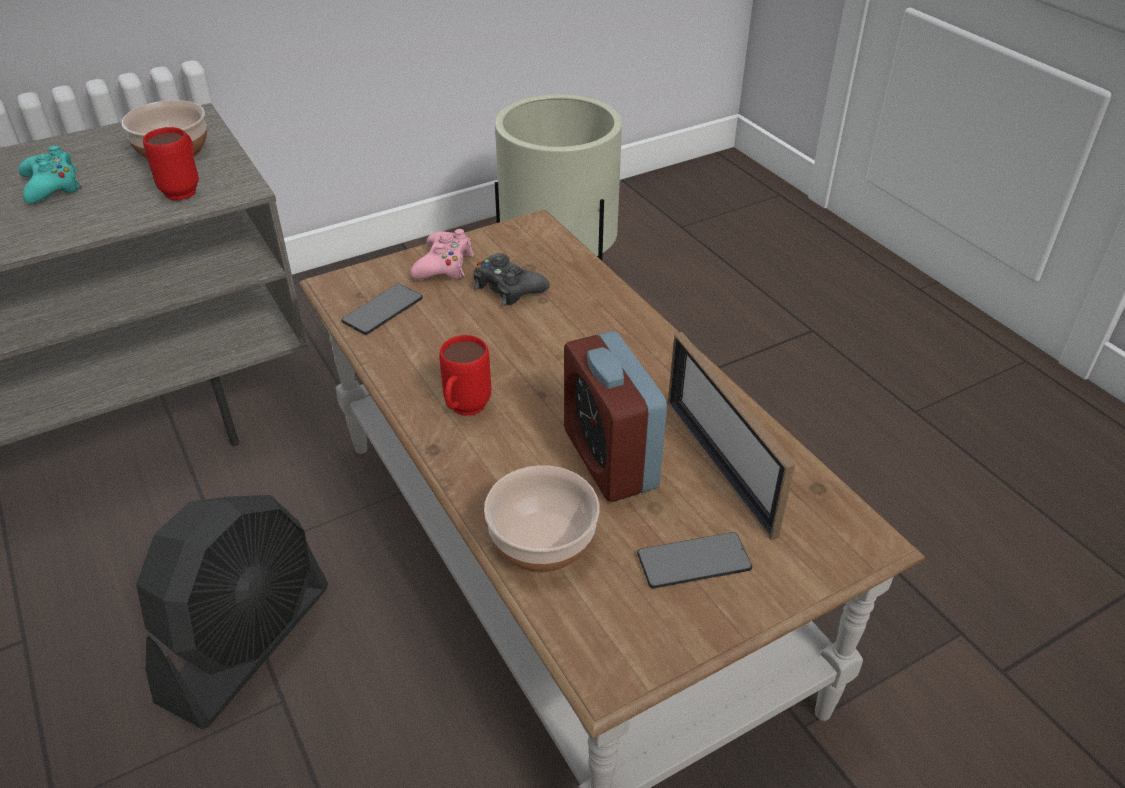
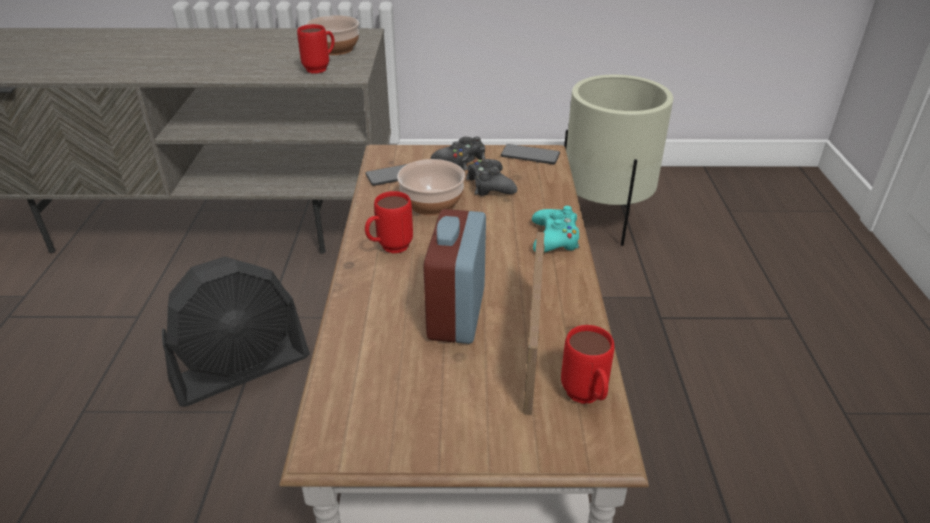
camera: 30 degrees right, 5 degrees down
turquoise game controller [19,146,82,204] -> turquoise game controller moved to [532,206,579,252]
pink game controller [410,229,474,279] -> black game controller [431,136,485,170]
bowl [484,465,600,573] -> bowl moved to [397,159,465,216]
phone [637,532,752,588] -> phone moved to [501,144,560,164]
none -> red mug [561,325,614,404]

